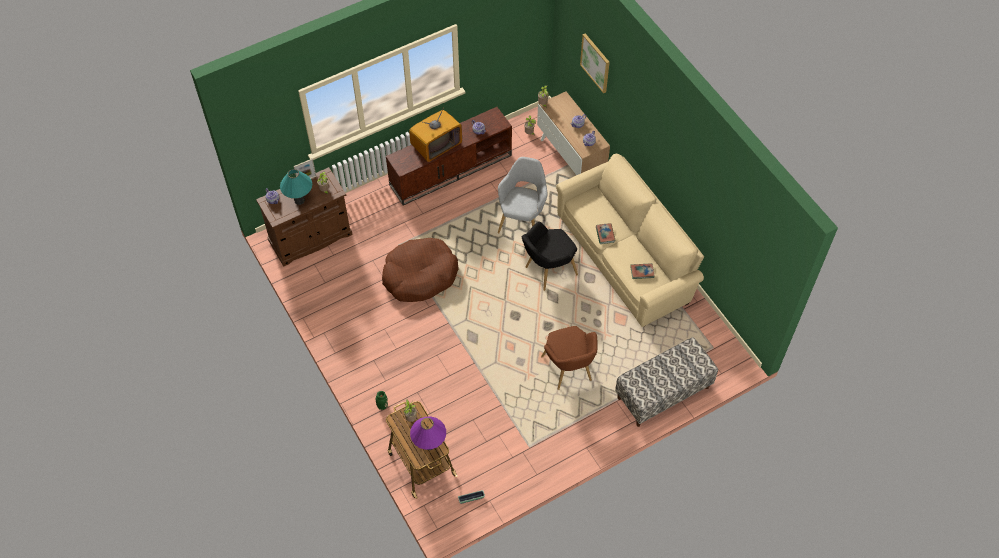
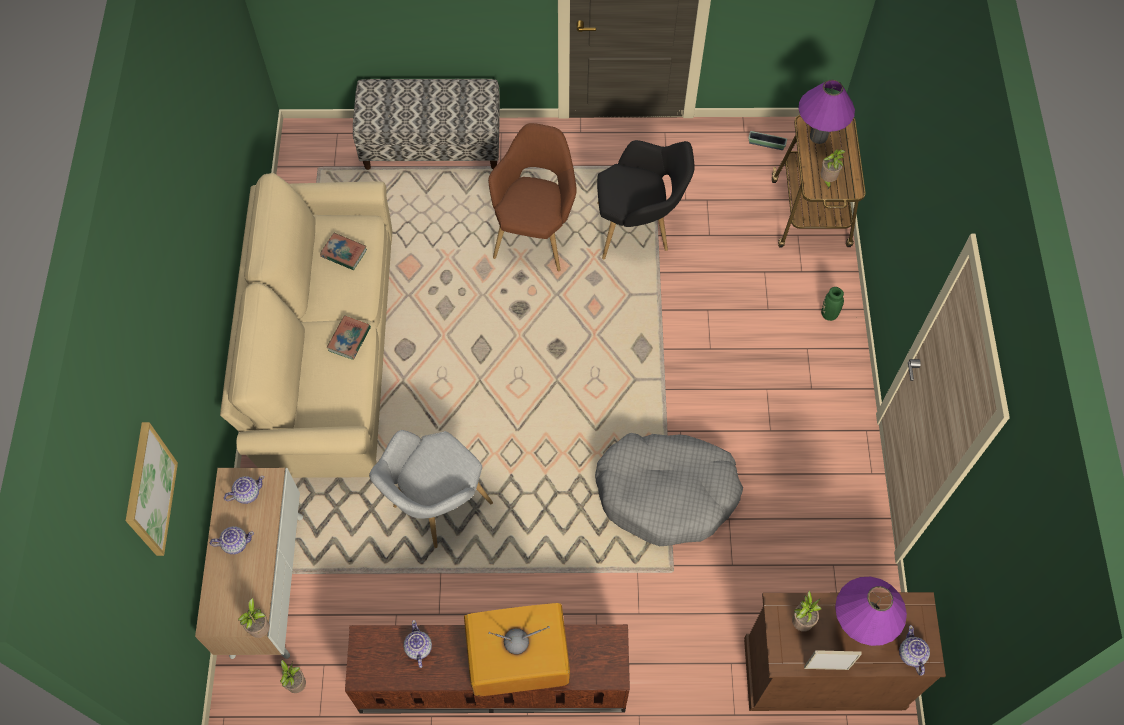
camera: 150 degrees left, 5 degrees up
turquoise table lamp [280,169,312,205] -> purple table lamp [835,577,907,646]
brown dog bed [382,238,459,302] -> grey dog bed [595,433,743,546]
black armchair [522,222,578,291] -> black armchair moved to [597,140,695,259]

